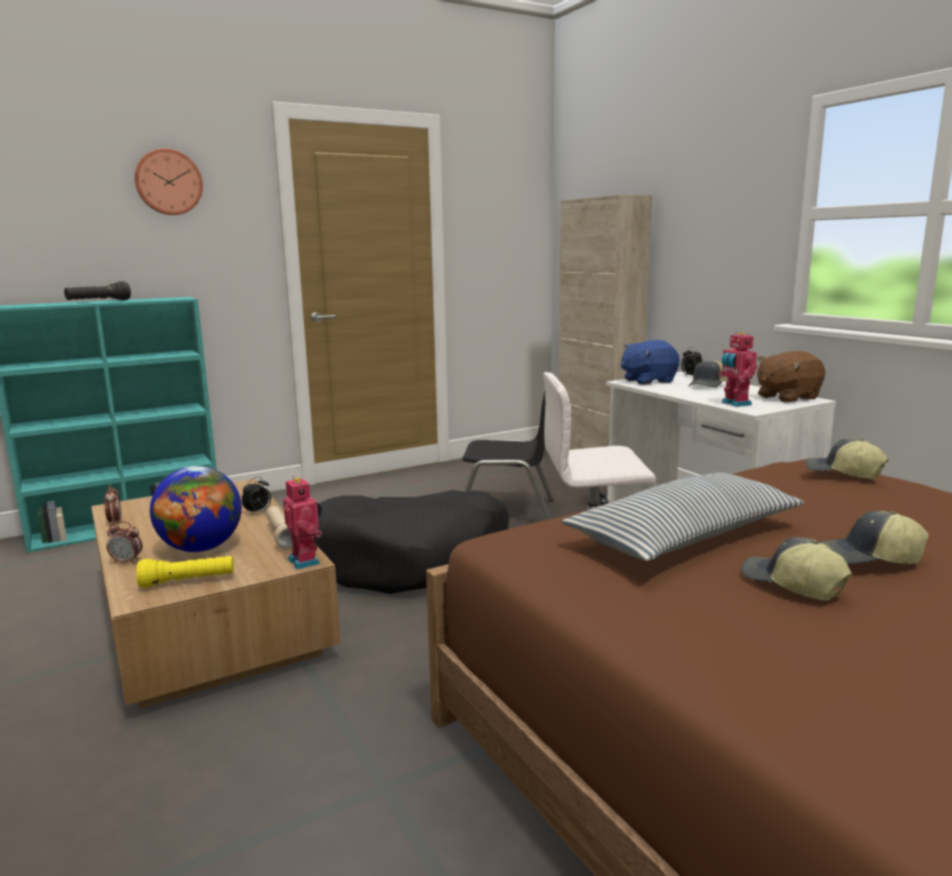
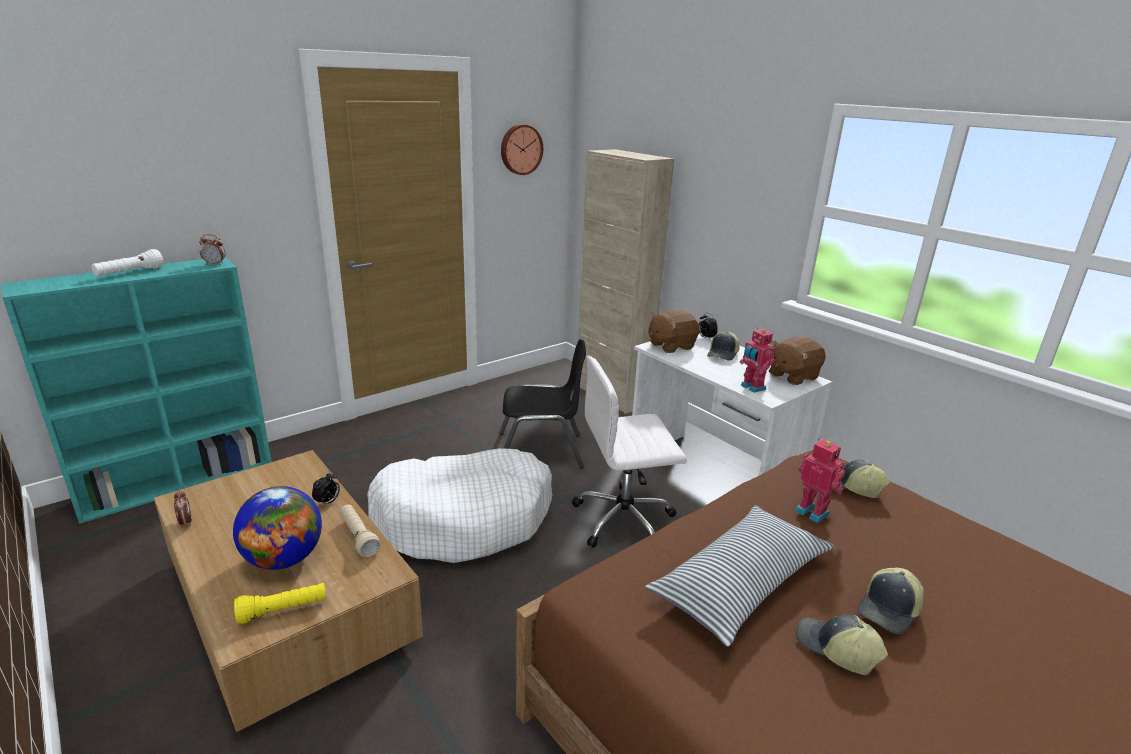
camera: 10 degrees left, 10 degrees up
black flashlight [64,281,131,300] -> white flashlight [91,249,164,276]
alarm clock [106,521,142,564] -> alarm clock moved to [199,234,226,265]
wall clock [134,148,203,215] -> wall clock moved to [501,124,543,175]
toy robot [283,476,322,569] -> toy robot moved to [795,438,845,523]
black dog bed [313,490,509,594] -> white dog bed [367,448,552,563]
blue plush toy [621,340,680,385] -> brown plush toy [649,310,700,353]
cap [819,511,929,564] -> cap turned 45 degrees counterclockwise [857,567,924,634]

